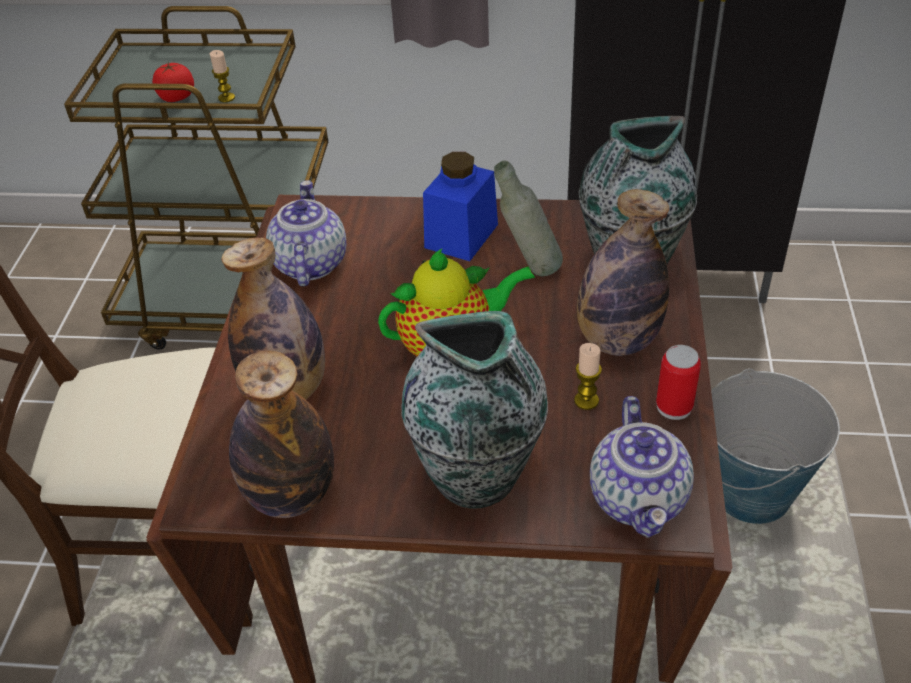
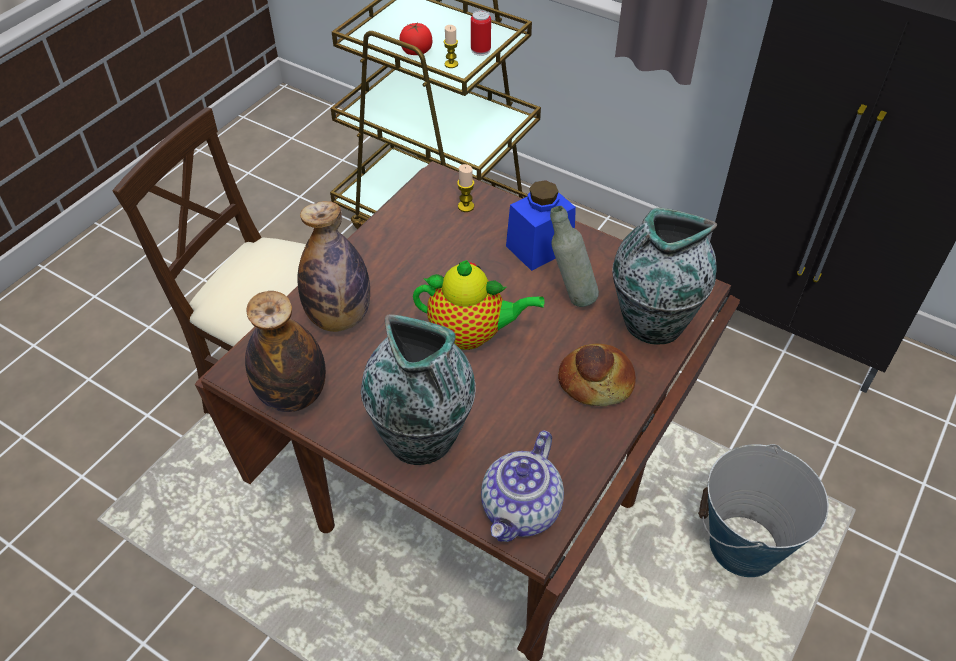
camera: 25 degrees right, 5 degrees up
teapot [266,181,346,286] -> none
candle [574,343,602,410] -> candle moved to [457,164,474,212]
bottle [577,189,669,356] -> bread [558,344,636,406]
can [656,345,701,420] -> can moved to [471,10,491,56]

